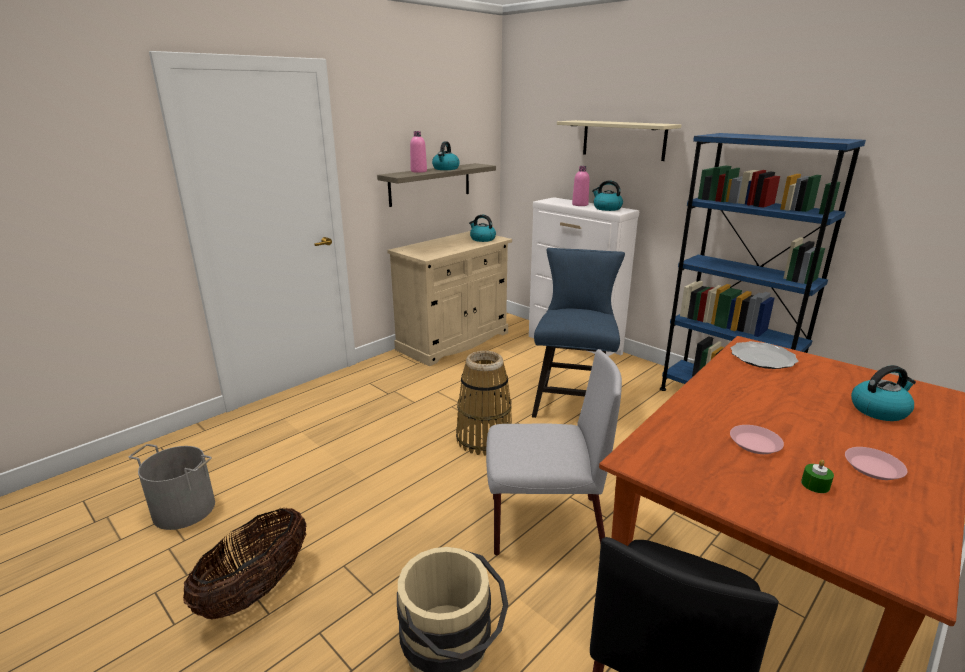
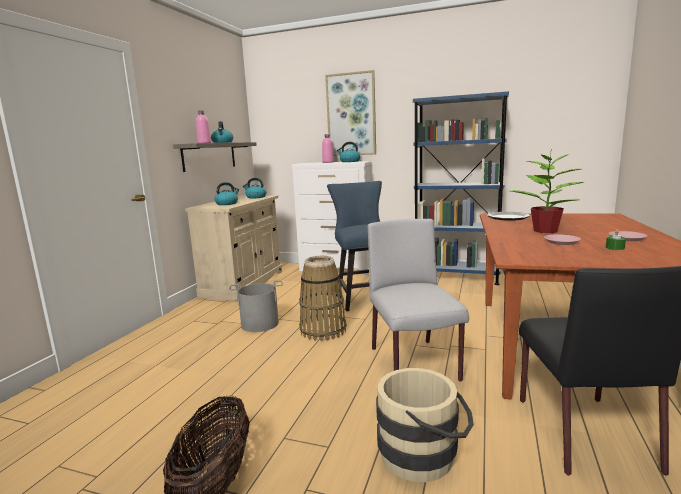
camera: 25 degrees left, 10 degrees down
grey bucket [129,444,215,530] -> grey bucket moved to [229,280,283,332]
grey chair [486,349,622,556] -> grey chair turned 75 degrees counterclockwise [368,219,469,382]
beige shelf [557,120,681,161] -> picture [325,70,376,156]
kettle [851,365,916,421] -> kettle moved to [215,182,239,205]
none -> potted plant [511,152,585,233]

